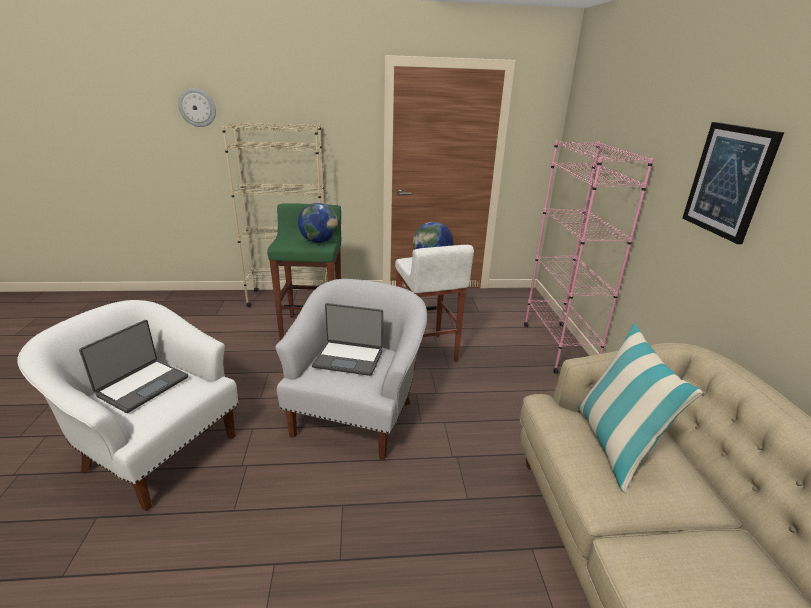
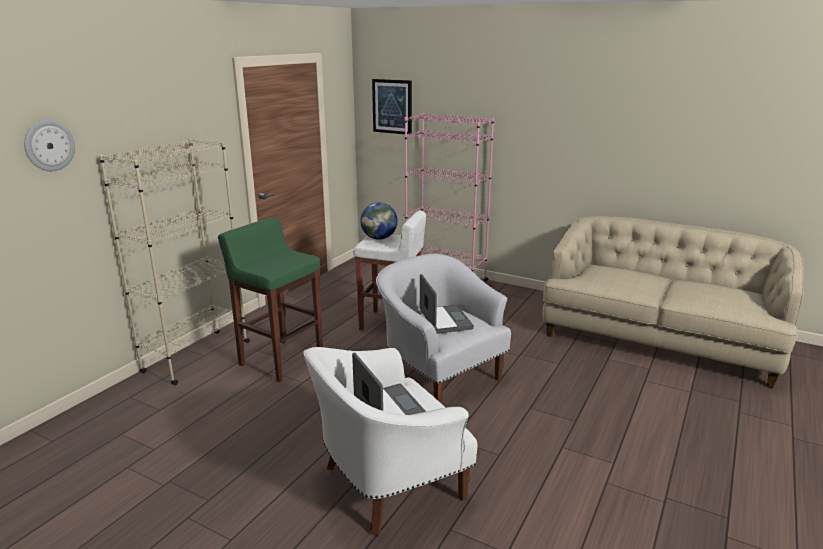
camera: 55 degrees left, 5 degrees down
globe [298,203,338,243] -> none
laptop [312,303,383,376] -> laptop turned 60 degrees counterclockwise [420,274,474,334]
pillow [578,324,703,492] -> none
picture [682,122,784,244] -> picture moved to [372,79,412,134]

